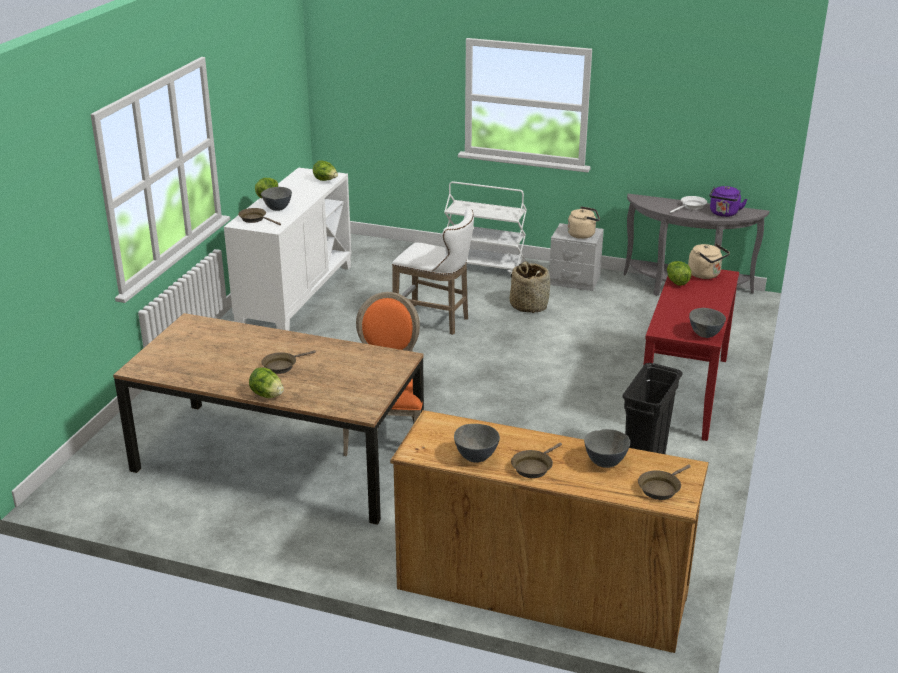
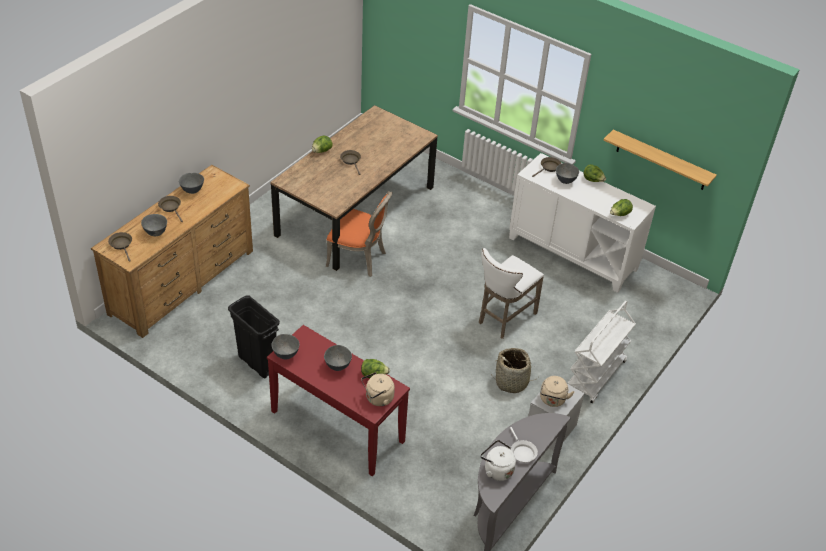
camera: 105 degrees right, 15 degrees up
purple kettle [709,186,747,217] -> white kettle [480,440,516,481]
none -> grey bowl [324,345,352,371]
none -> shelf [603,130,717,190]

